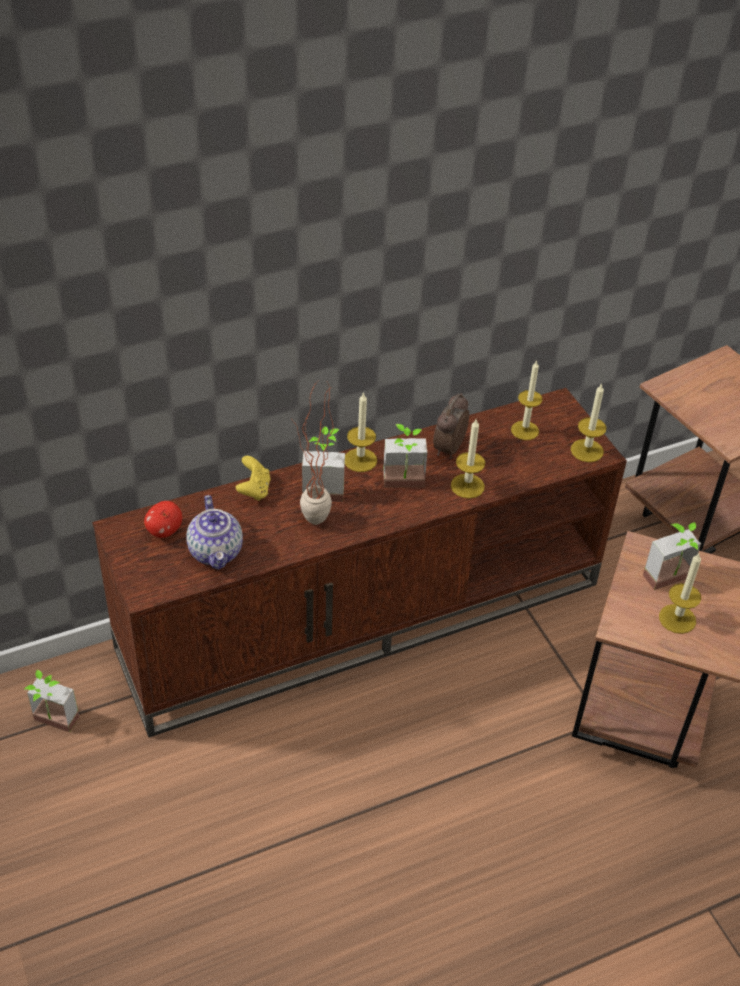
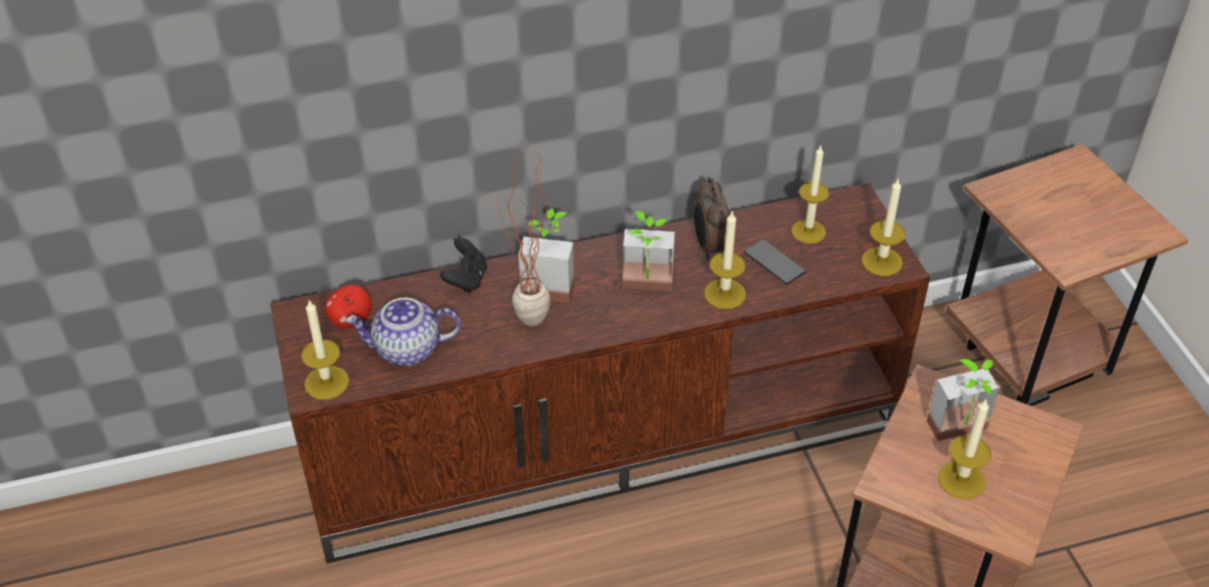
camera: 10 degrees right, 0 degrees up
potted plant [25,670,79,732] -> none
teapot [186,495,243,570] -> teapot turned 90 degrees clockwise [346,298,461,366]
yellow game controller [236,456,271,501] -> black game controller [440,238,487,293]
candle [345,392,377,472] -> candle moved to [301,300,349,400]
alarm clock [433,393,469,459] -> alarm clock turned 45 degrees counterclockwise [694,177,731,260]
none -> phone [744,239,806,285]

